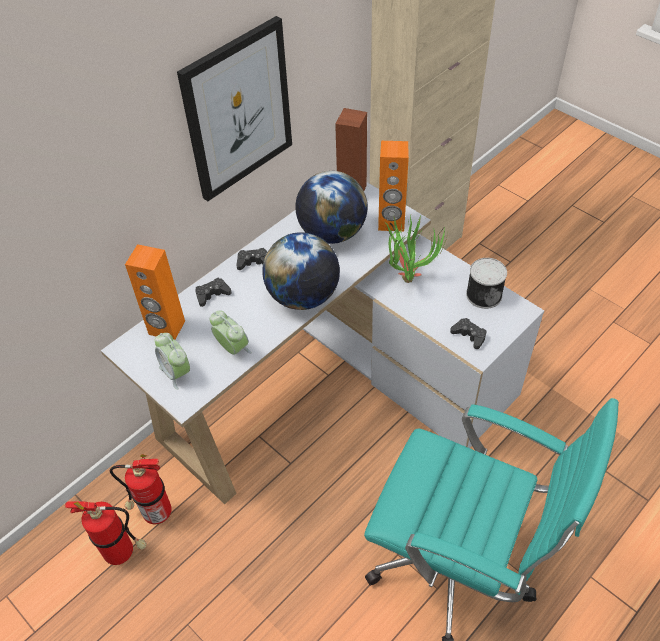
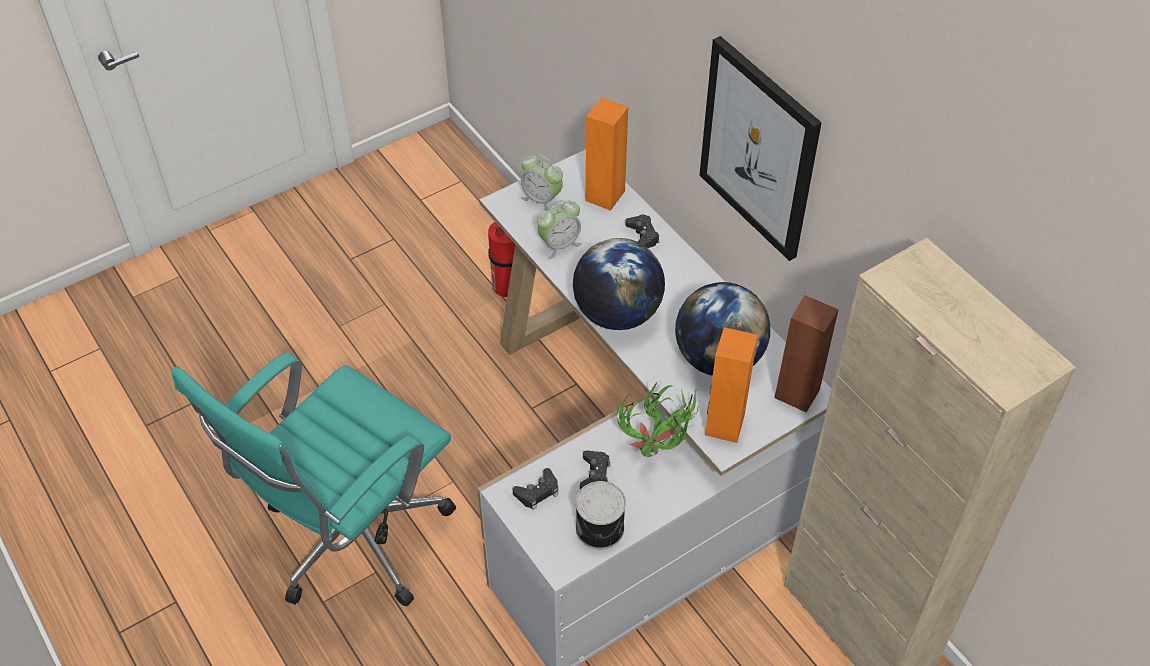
camera: 100 degrees right, 0 degrees up
fire extinguisher [65,501,147,565] -> none
alarm clock [155,333,190,390] -> alarm clock turned 120 degrees counterclockwise [521,155,563,211]
black game controller [236,248,267,270] -> black game controller moved to [580,450,610,490]

